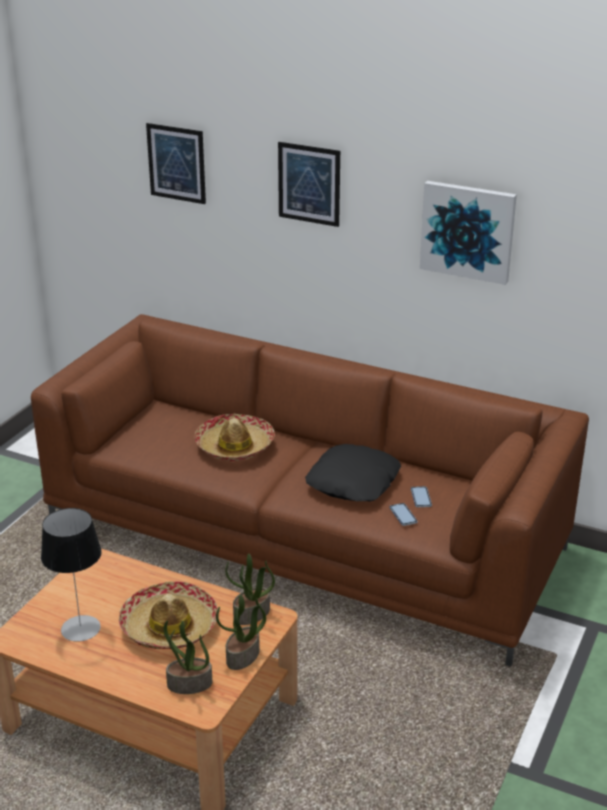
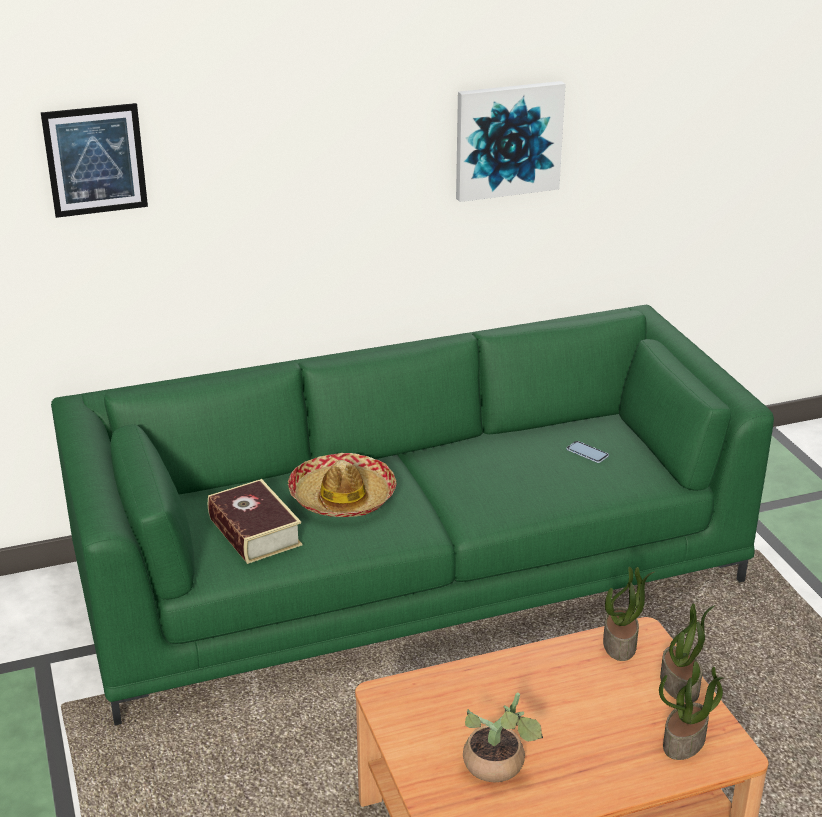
camera: 45 degrees left, 0 degrees up
brown sofa [31,314,589,667] -> green sofa [51,305,774,725]
table lamp [41,508,102,642] -> potted plant [463,692,543,783]
hat [119,581,218,649] -> none
picture [278,142,340,227] -> none
black pillow [305,444,401,501] -> none
phone [389,503,417,526] -> none
none -> book [208,479,302,564]

